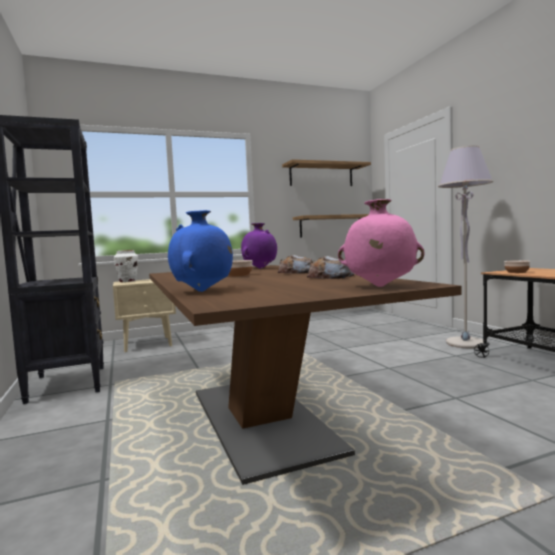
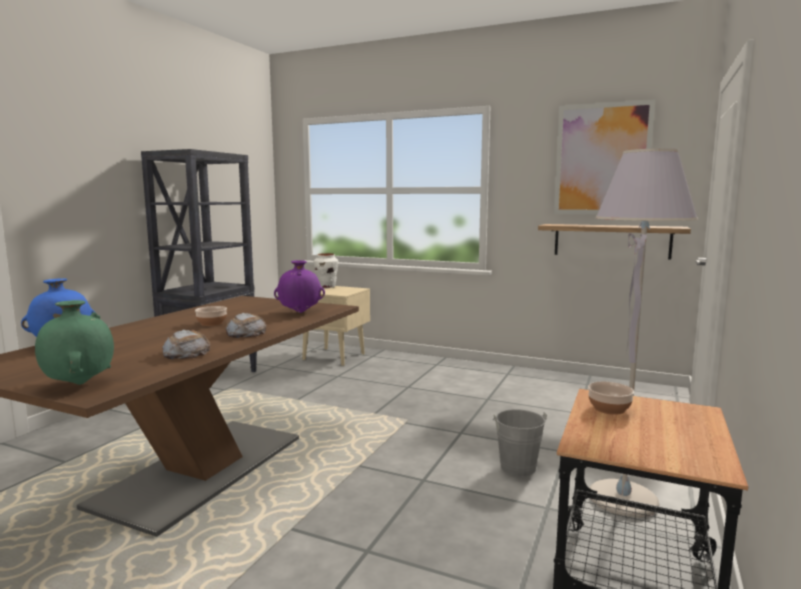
camera: 45 degrees right, 5 degrees up
shelf [282,159,371,186] -> picture [554,99,655,214]
pink vase [338,199,425,287] -> green vase [35,300,114,385]
none -> grey bucket [493,409,547,477]

